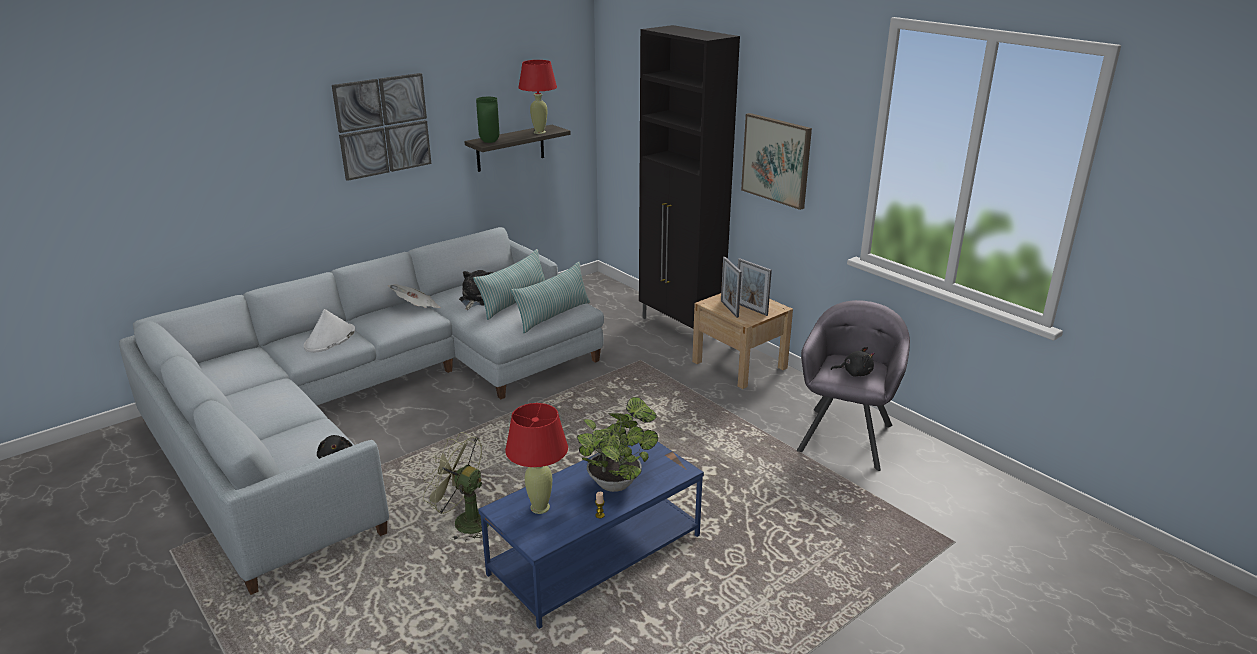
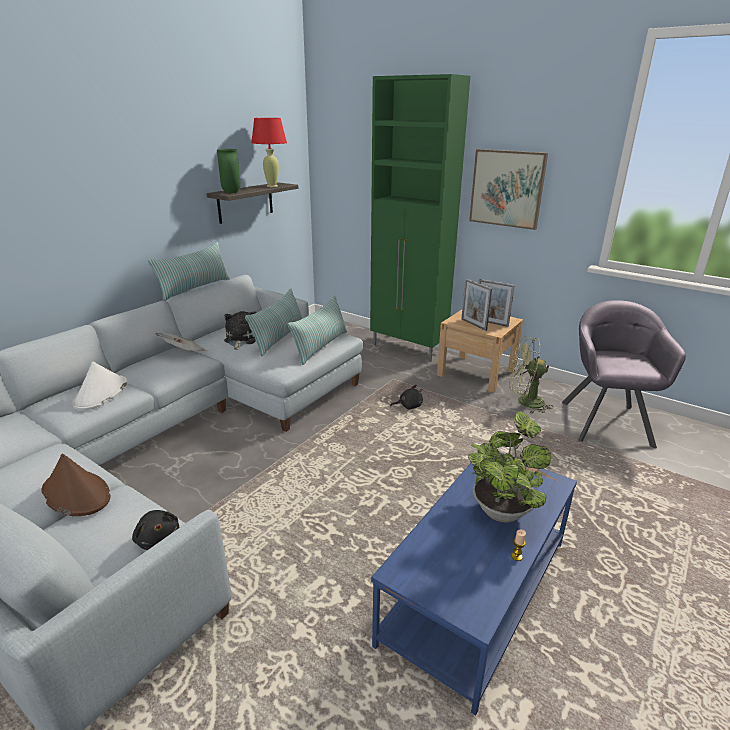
camera: 15 degrees left, 0 degrees up
picture [332,73,431,181] -> none
green fan [423,432,489,541] -> green fan moved to [509,336,554,413]
red table lamp [505,403,568,514] -> none
black cabinet [639,25,740,329] -> green cabinet [370,74,470,362]
black plush toy [831,347,874,377] -> black plush toy moved to [390,385,423,410]
none -> brown hat [41,454,111,516]
none -> pillow [148,242,230,301]

